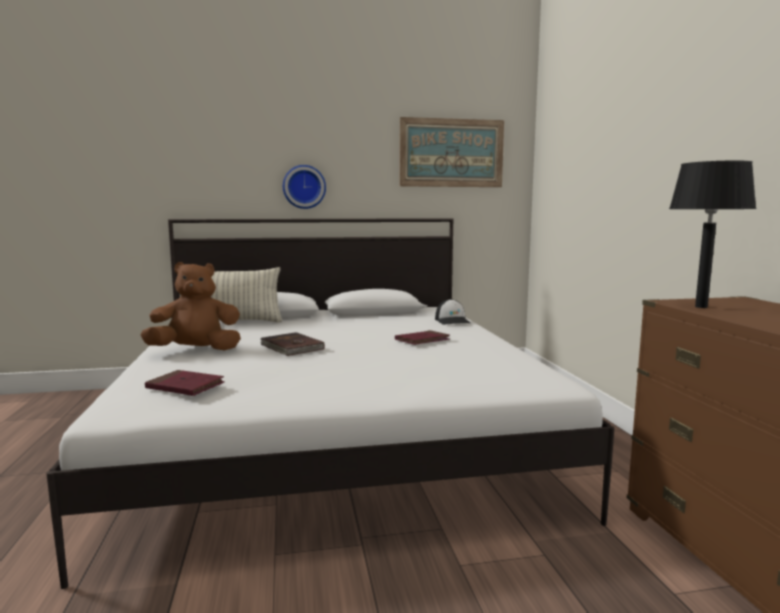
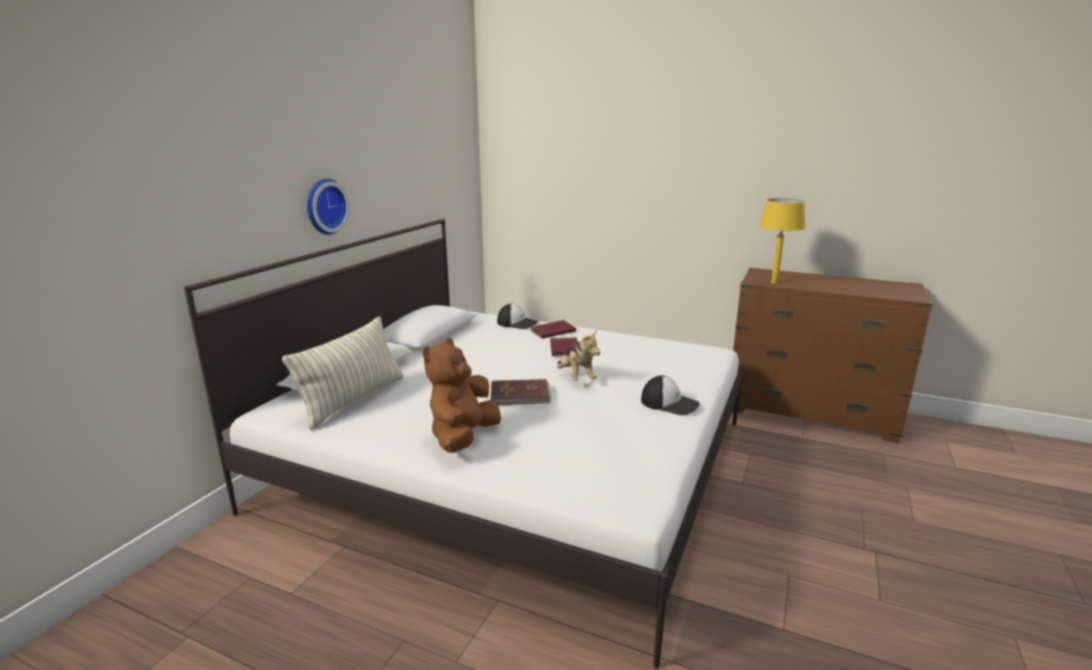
camera: 55 degrees left, 10 degrees up
red book [145,370,225,396] -> red book moved to [531,320,576,339]
picture [399,117,504,187] -> none
black table lamp [669,160,757,308] -> yellow table lamp [759,198,806,284]
none -> plush toy [557,330,600,381]
none -> cap [641,375,700,415]

